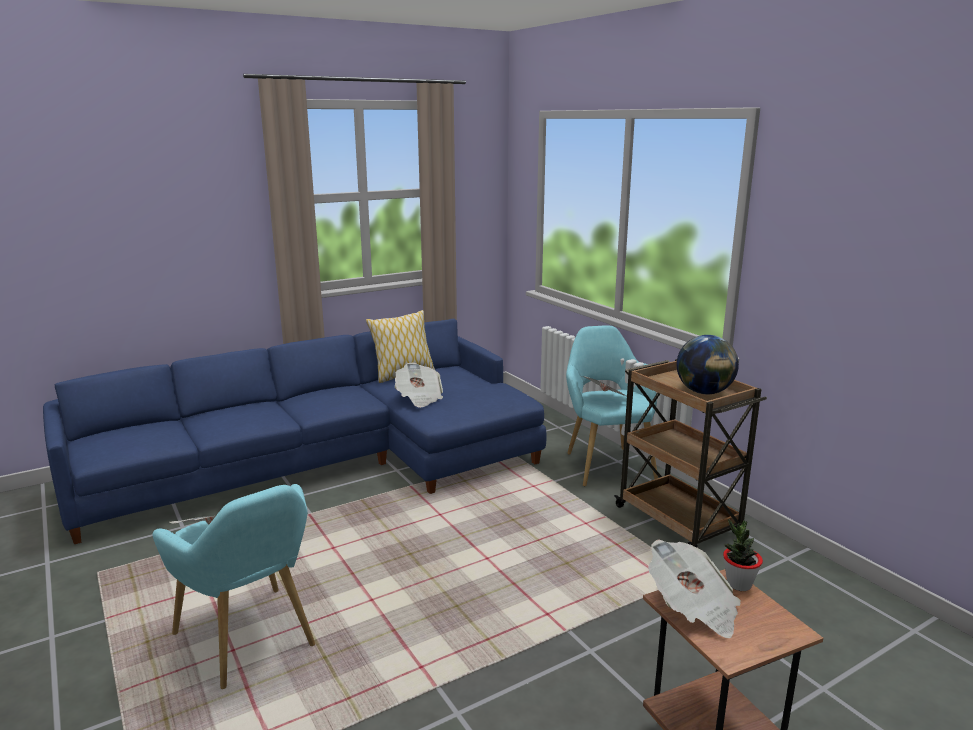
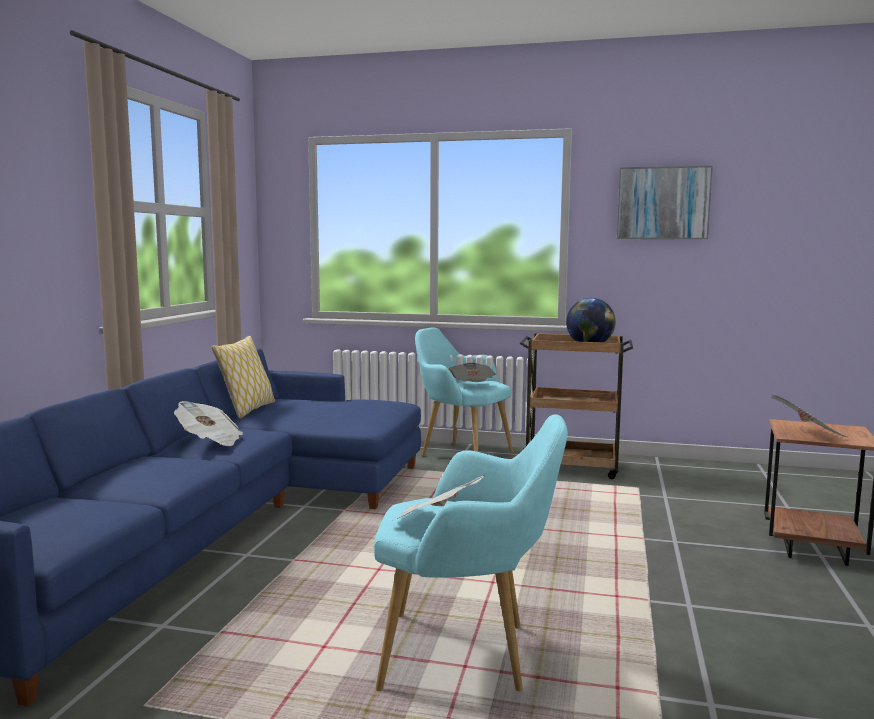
camera: 45 degrees left, 10 degrees down
newspaper [394,363,443,408] -> newspaper moved to [174,401,243,446]
potted plant [723,519,763,591] -> none
none -> picture [617,166,713,239]

